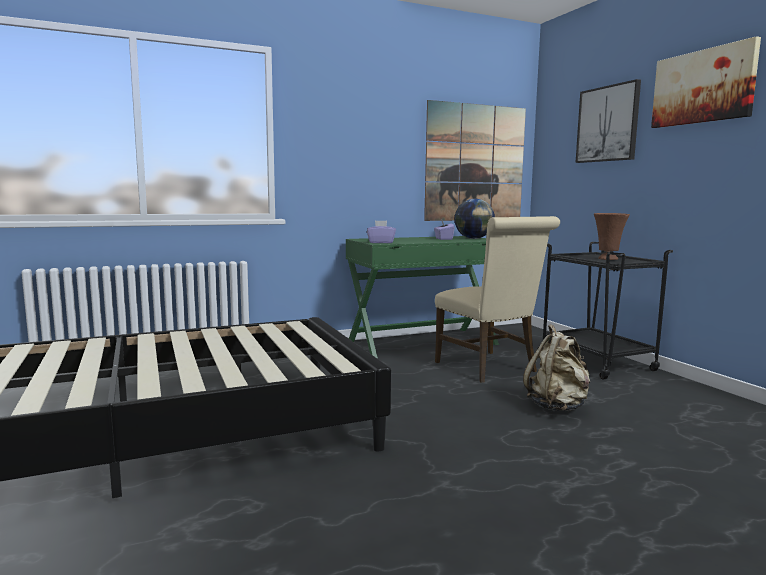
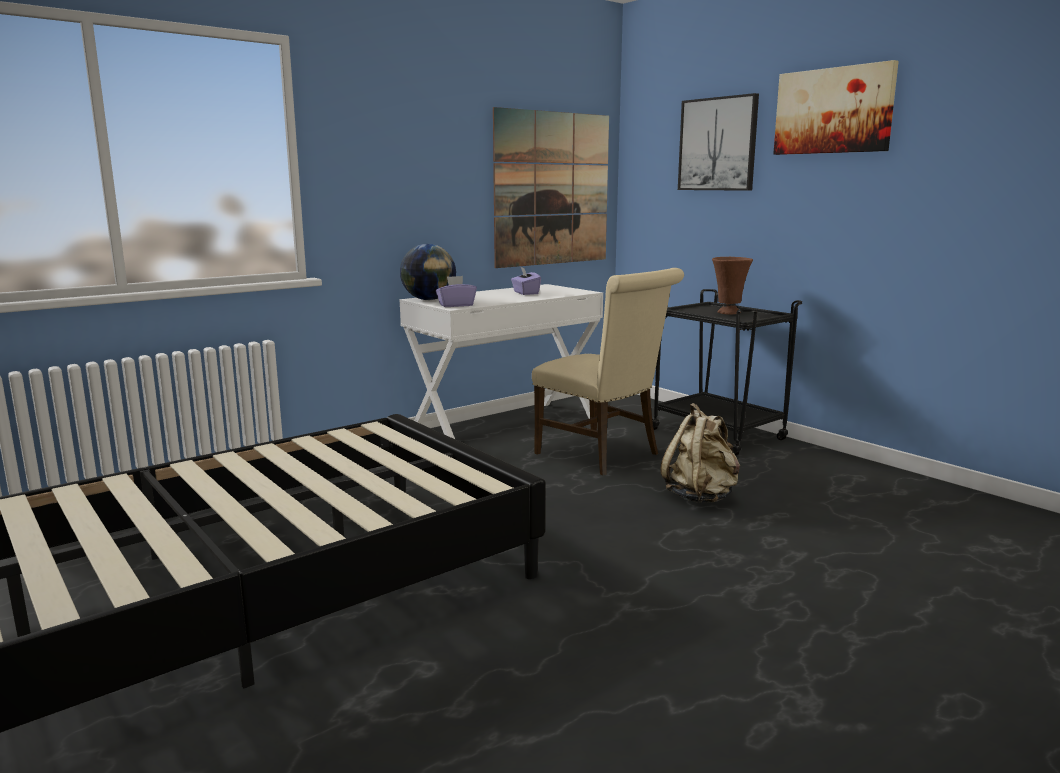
camera: 15 degrees left, 5 degrees up
green desk [346,236,499,359] -> white desk [399,284,603,439]
globe [454,199,495,239] -> globe moved to [400,244,456,300]

